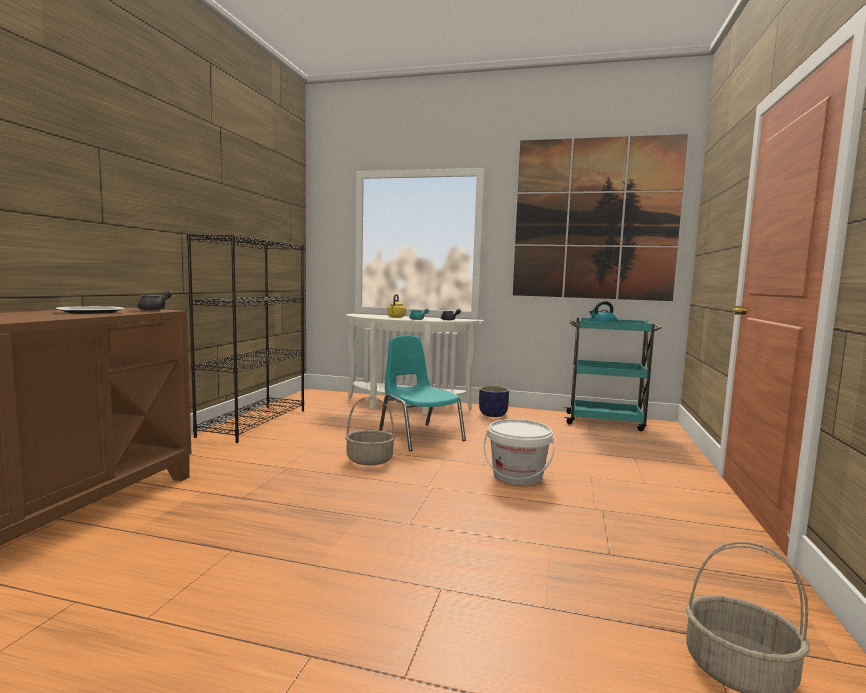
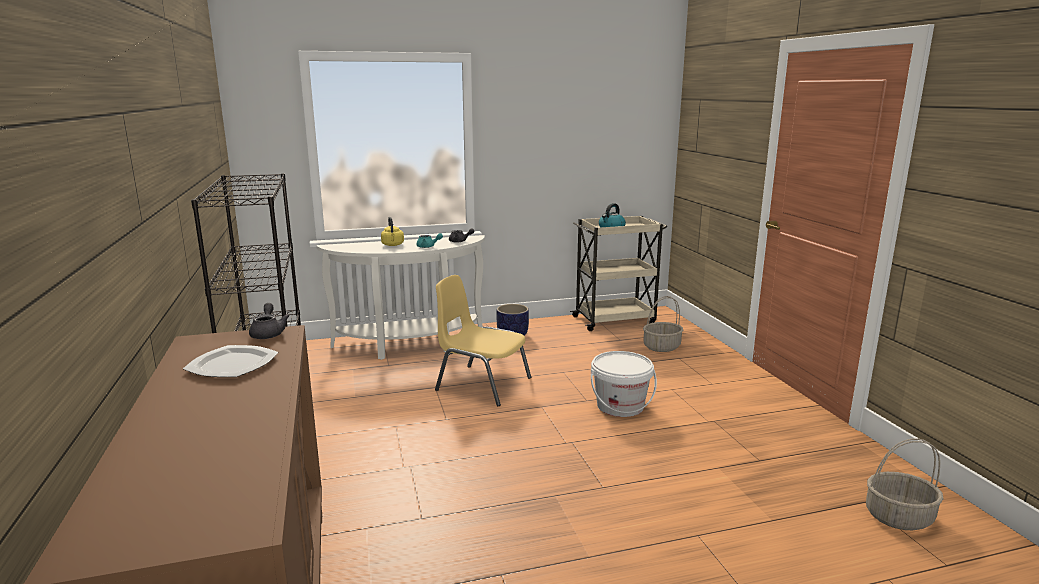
camera: 30 degrees left, 10 degrees up
basket [345,397,395,466] -> basket moved to [643,296,683,352]
turquoise chair [379,336,466,451] -> yellow chair [435,275,531,406]
picture [513,134,688,301] -> none
turquoise cart [564,318,662,431] -> beige cart [570,216,667,331]

